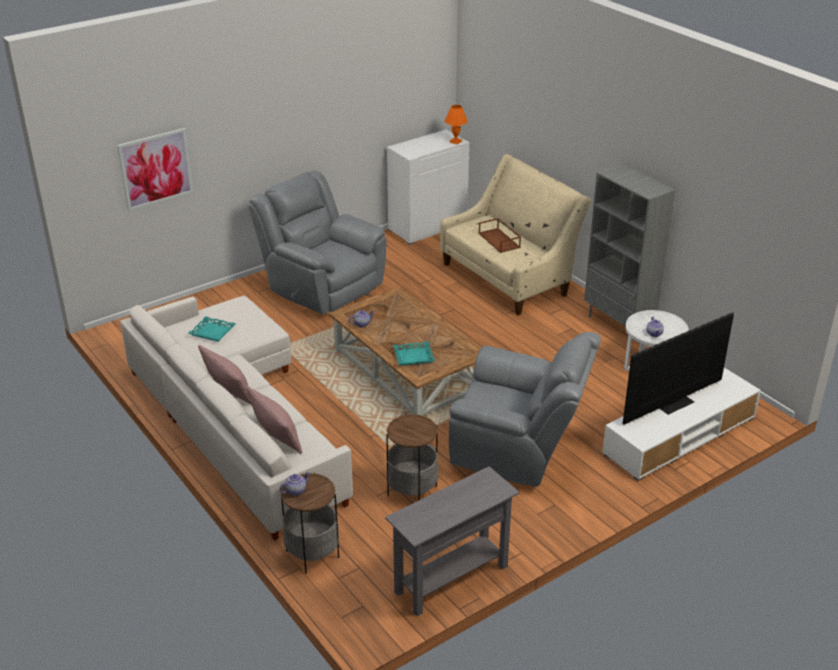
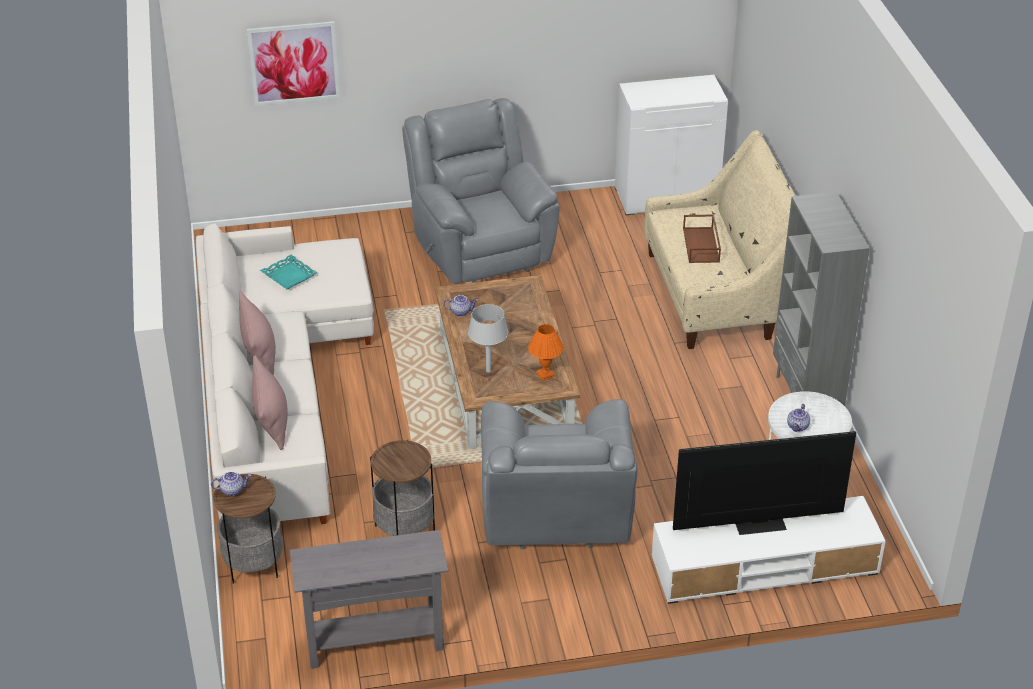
camera: 25 degrees right, 5 degrees up
turquoise tray [393,342,435,366] -> grey table lamp [468,304,508,372]
orange table lamp [445,105,468,144] -> orange table lamp moved to [528,324,564,381]
grey armchair [449,332,601,487] -> grey armchair turned 45 degrees clockwise [481,399,638,549]

